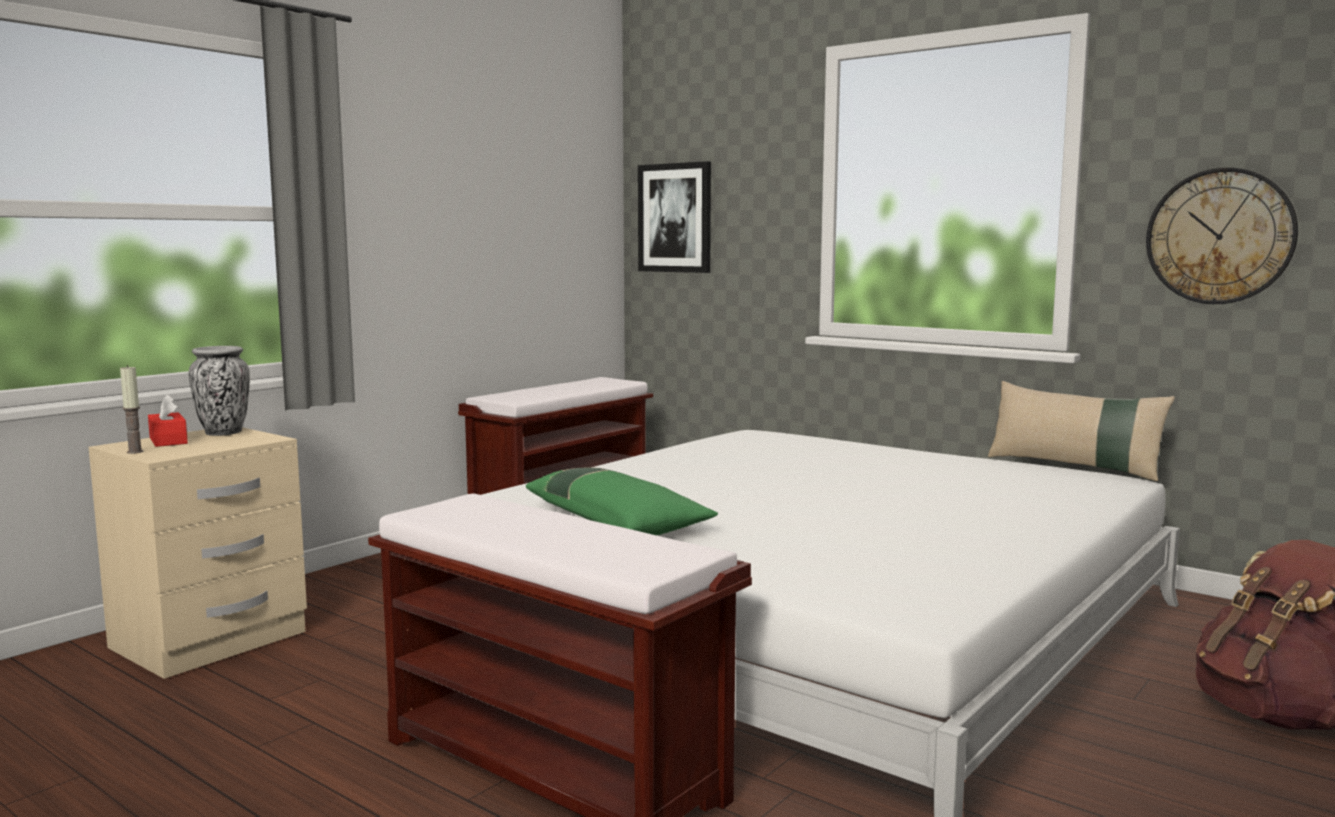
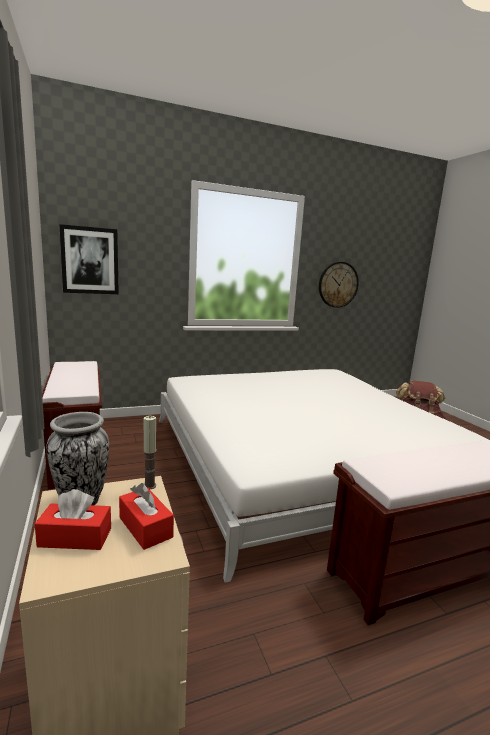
camera: 60 degrees left, 5 degrees up
candle [120,365,143,454] -> candle moved to [143,416,157,489]
green pillow [526,467,718,536] -> none
beige pillow [988,381,1175,481] -> none
none -> red tissue box [119,483,174,550]

